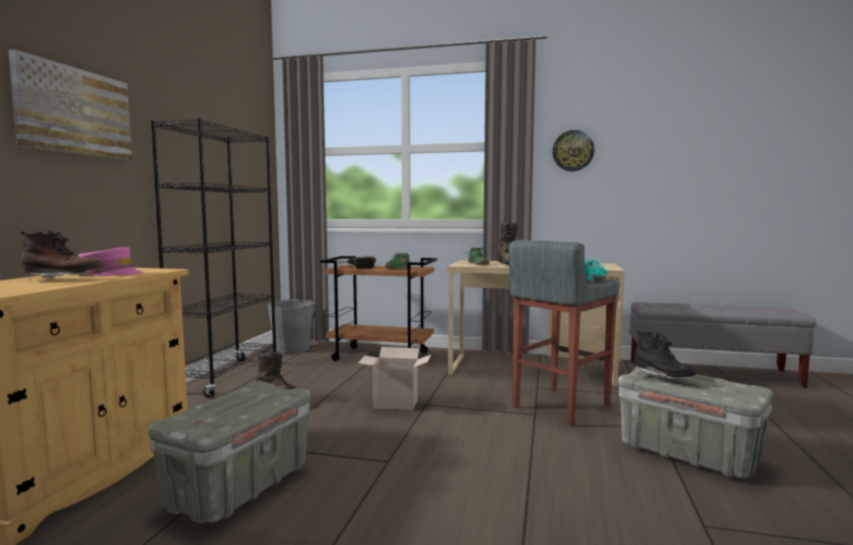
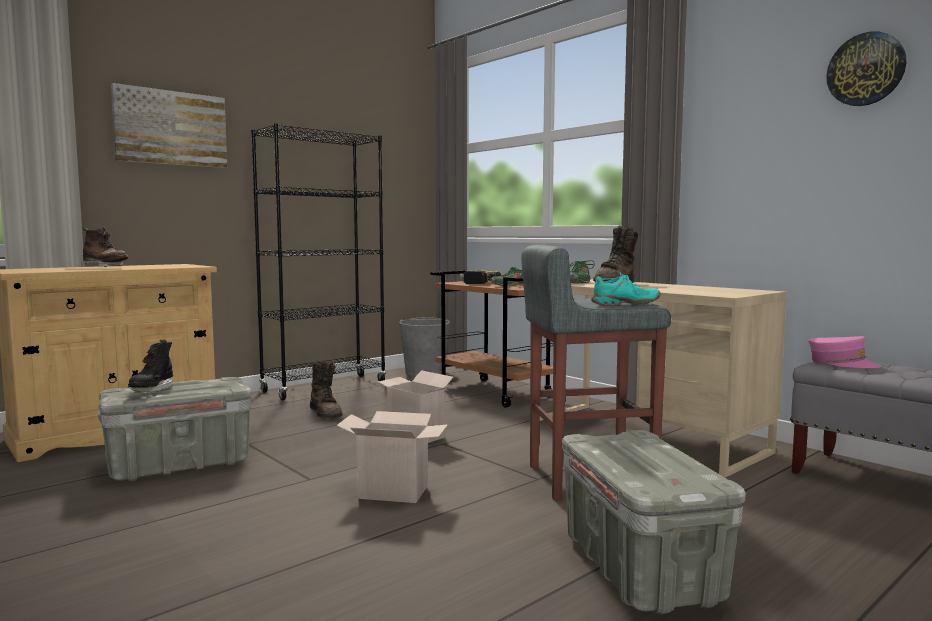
camera: 35 degrees right, 0 degrees up
pink cap [78,247,144,276] -> pink cap moved to [809,336,882,368]
wall clock [552,130,595,171] -> wall clock moved to [826,31,906,106]
black boot [634,331,698,380] -> black boot moved to [128,339,173,393]
none -> cardboard box [336,411,448,503]

